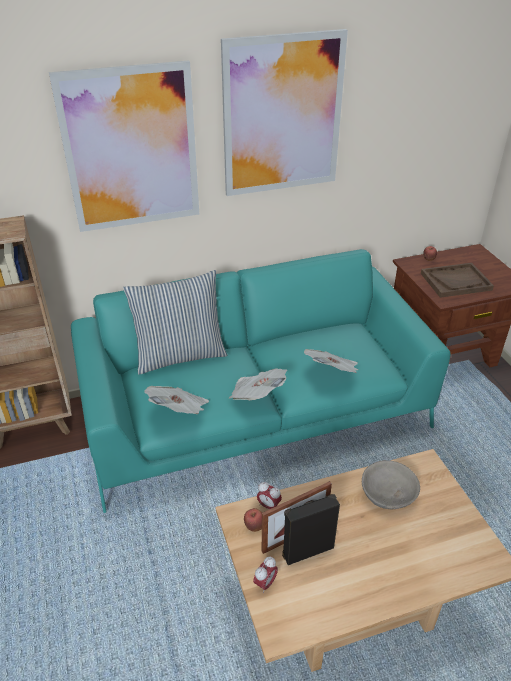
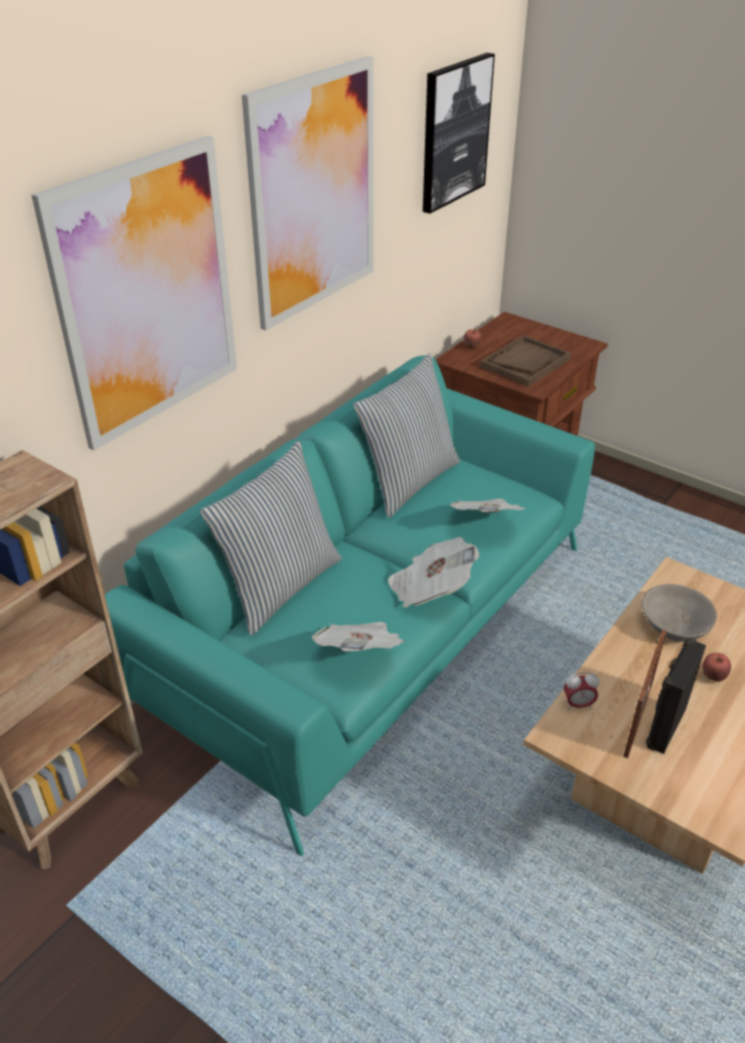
camera: 35 degrees left, 0 degrees up
apple [244,508,262,532] -> apple moved to [703,653,731,682]
alarm clock [253,557,278,593] -> none
none -> pillow [353,353,460,518]
none -> picture [423,53,495,214]

